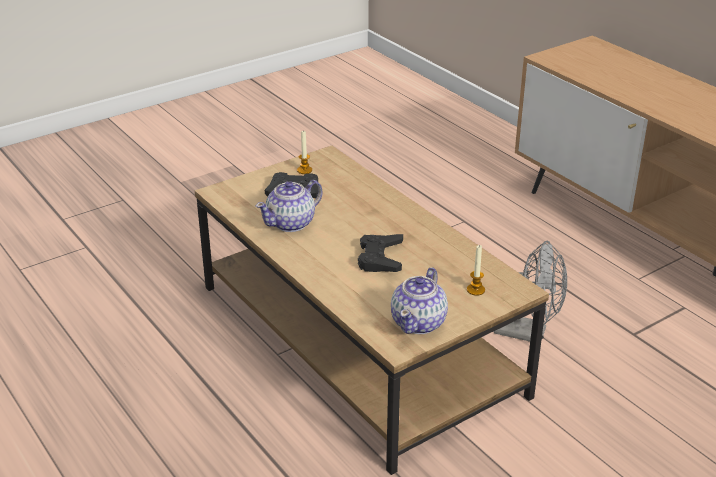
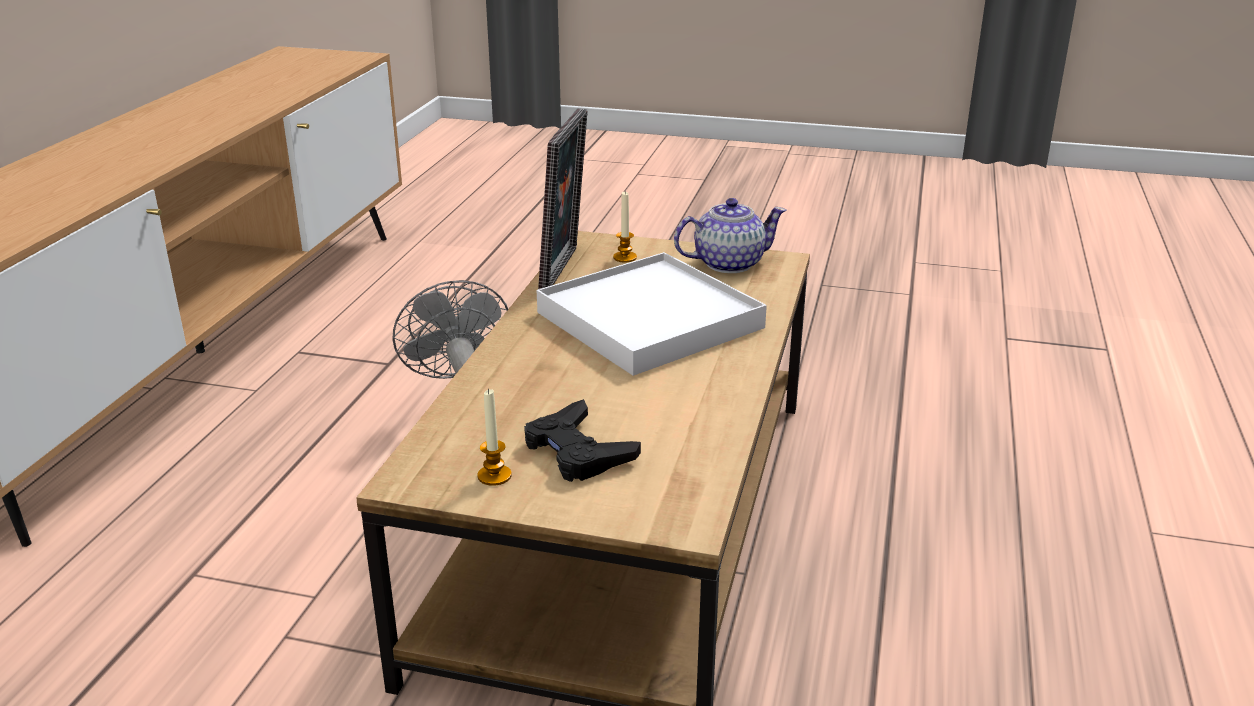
camera: 130 degrees left, 5 degrees down
teapot [256,180,323,232] -> none
black game controller [358,234,403,272] -> white tray [537,252,767,376]
none -> picture frame [538,108,588,289]

